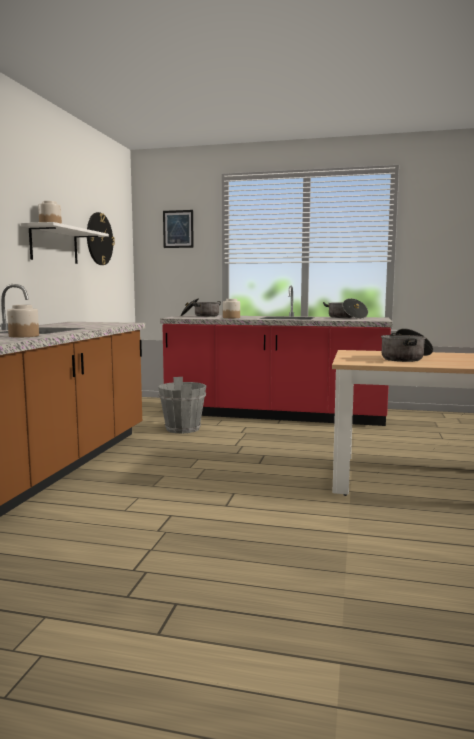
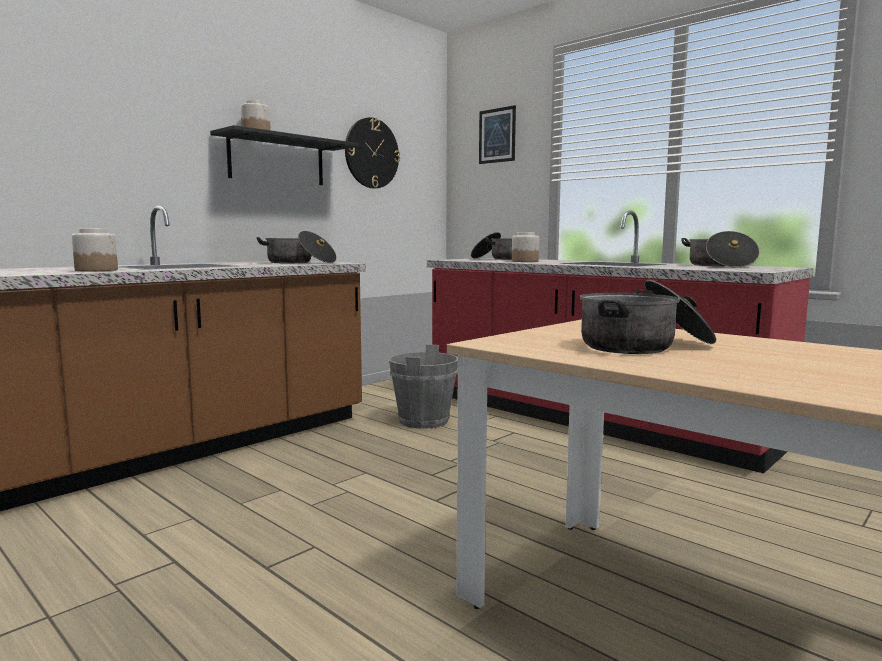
camera: 30 degrees right, 0 degrees up
white shelf [21,222,109,264] -> black shelf [210,125,358,185]
none -> cooking pot [256,231,337,263]

